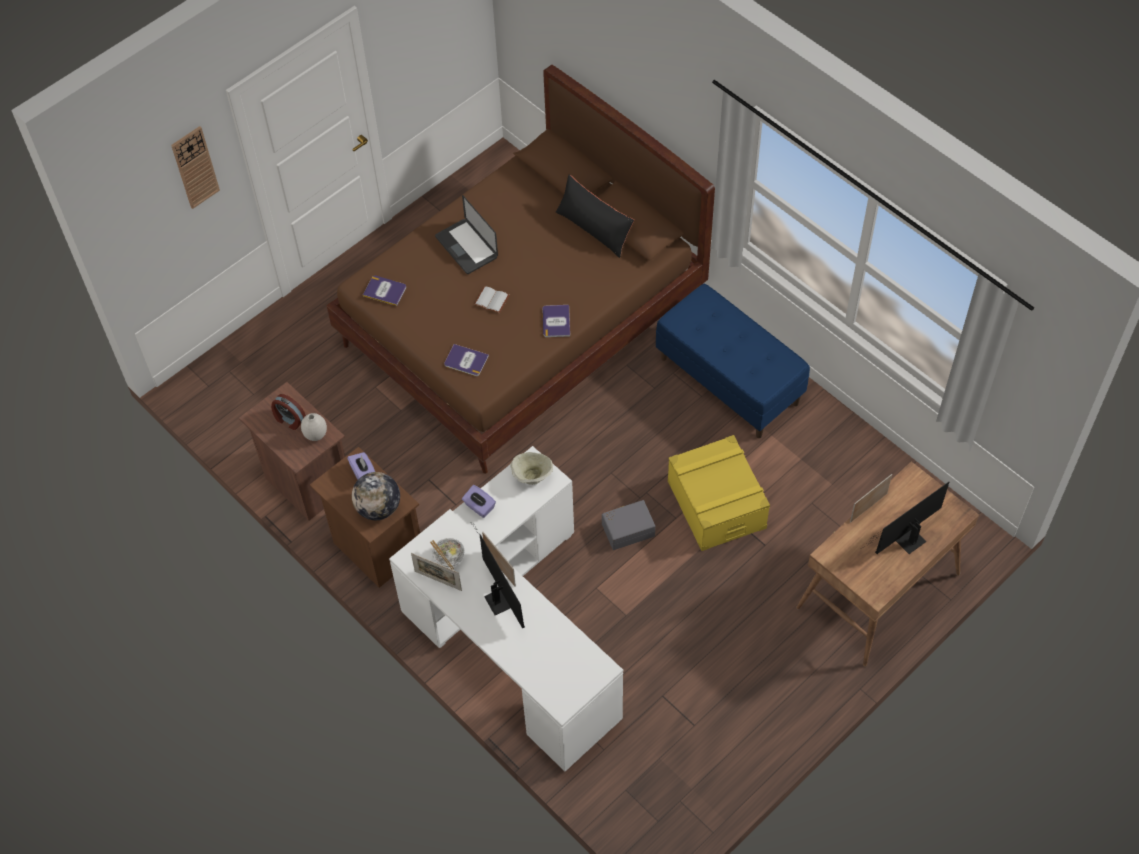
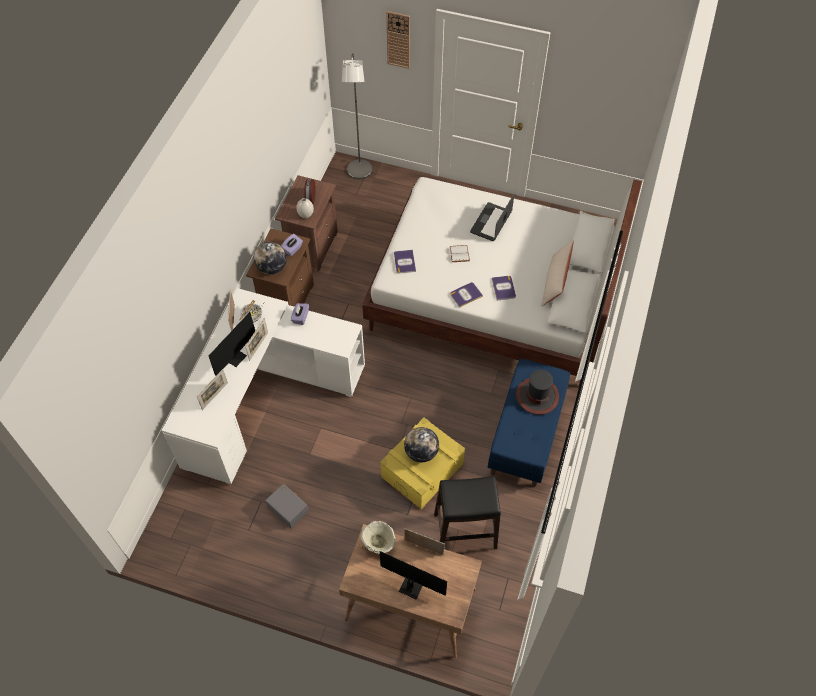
camera: 60 degrees right, 0 degrees up
brown bed [326,65,715,474] -> white bed [362,177,642,386]
book [363,276,406,306] -> book moved to [492,276,516,300]
beige bowl [510,452,553,485] -> beige bowl moved to [360,521,396,554]
black pillow [556,174,634,258] -> beige pillow [541,240,574,307]
grey storage box [602,500,655,550] -> grey storage box moved to [265,484,309,528]
none -> picture frame [197,369,228,410]
none -> grey floor lamp [342,53,372,179]
none -> globe [404,427,439,462]
none -> black stool [434,476,501,549]
none -> hat [516,370,559,415]

